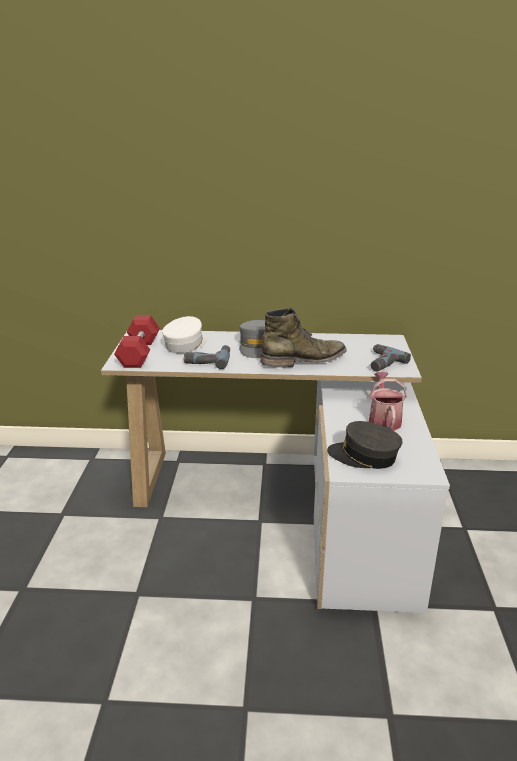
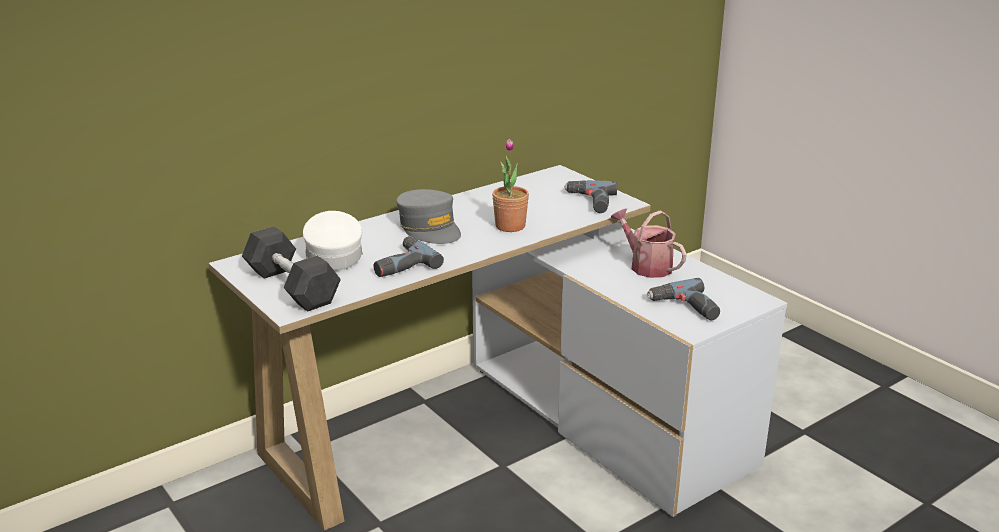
camera: 40 degrees left, 0 degrees up
red dumbbell [114,316,160,368] -> grey dumbbell [242,226,341,312]
green boot [261,308,347,368] -> potted plant [492,139,529,232]
grey cap [327,421,403,469] -> power drill [647,278,720,320]

